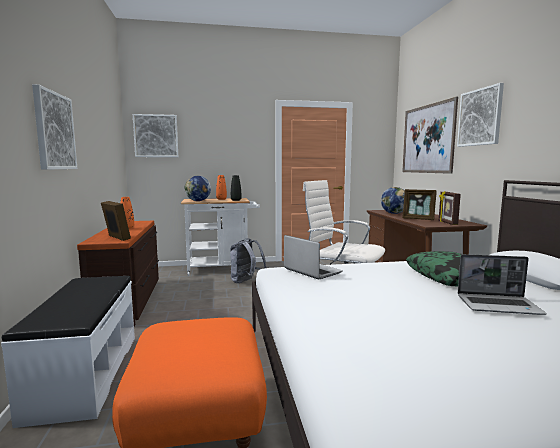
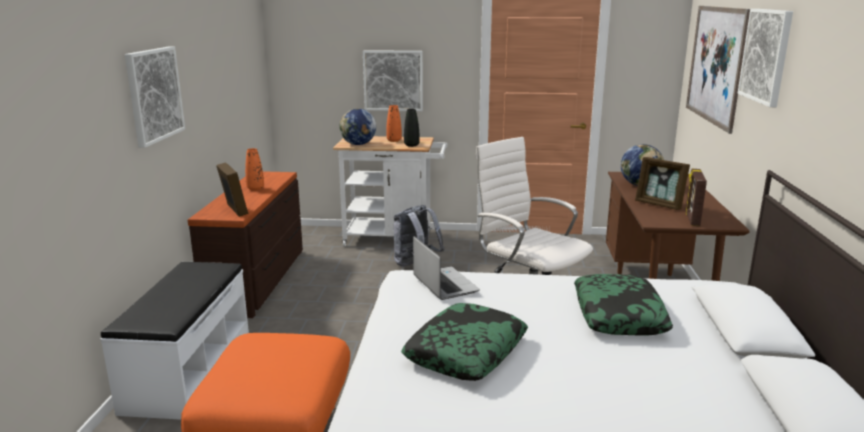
camera: 15 degrees right, 10 degrees up
picture [133,114,178,157] -> picture moved to [363,50,423,111]
laptop [458,254,546,315] -> none
none -> pillow [401,303,528,381]

